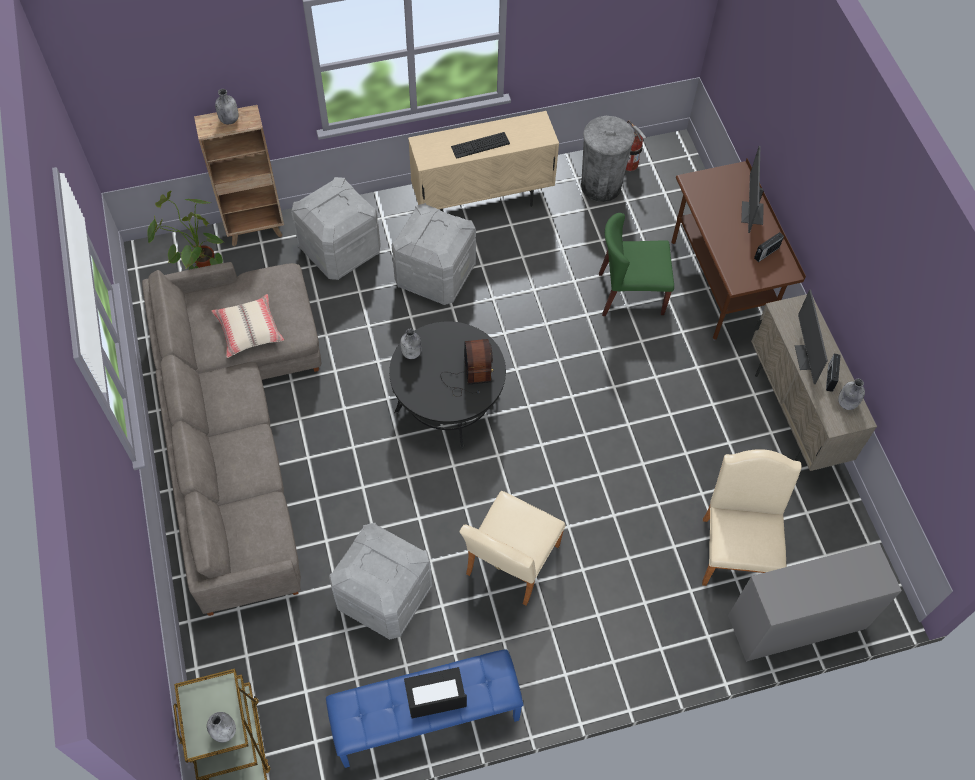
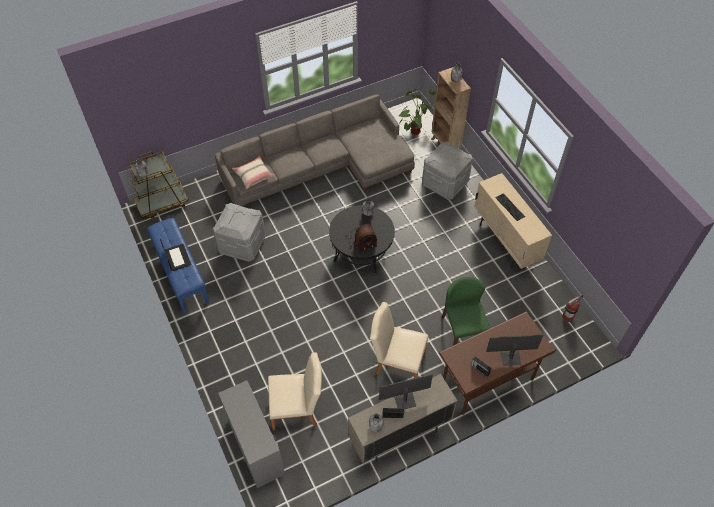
camera: 80 degrees right, 5 degrees down
beige pillow [211,294,284,358] -> beige pillow moved to [232,156,275,189]
grey storage box [391,203,476,305] -> none
beige chair [460,491,565,606] -> beige chair moved to [370,302,428,378]
grey trash can [581,116,635,202] -> none

